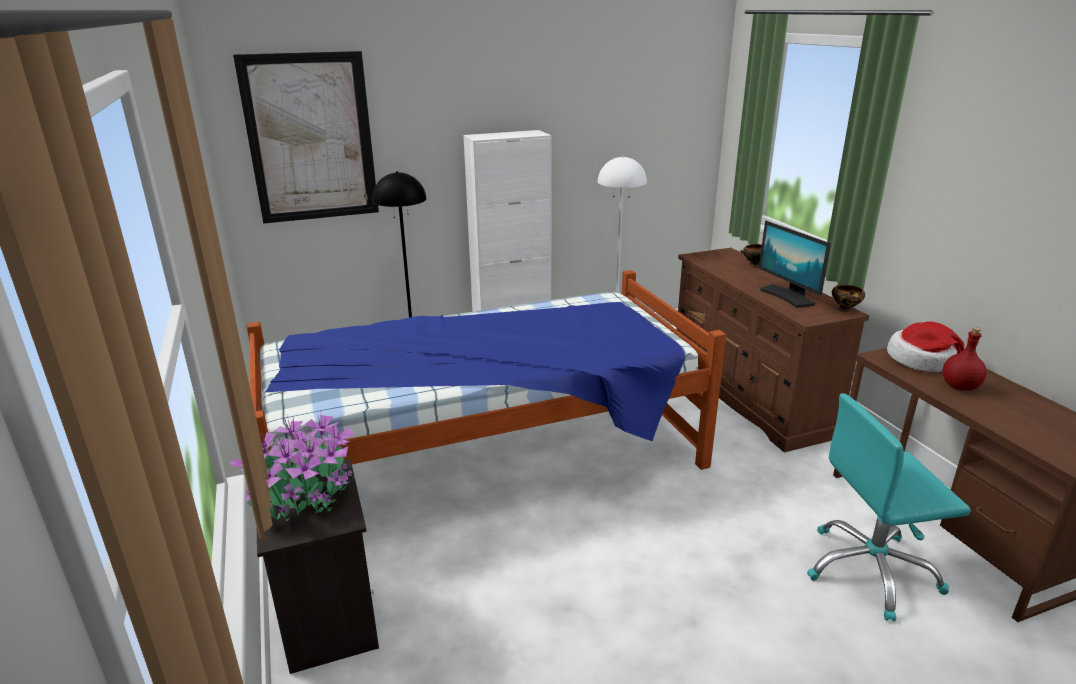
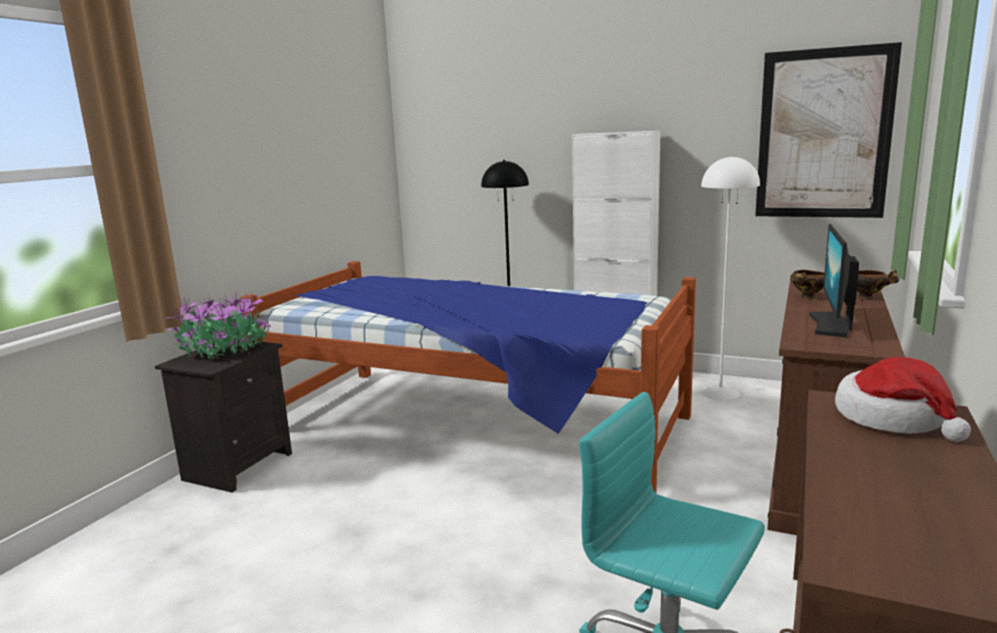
camera: 45 degrees right, 10 degrees down
picture [233,51,379,224] -> picture moved to [755,42,902,218]
bowl [832,285,865,312] -> bowl moved to [790,270,824,299]
red bottle [942,327,987,391] -> none

